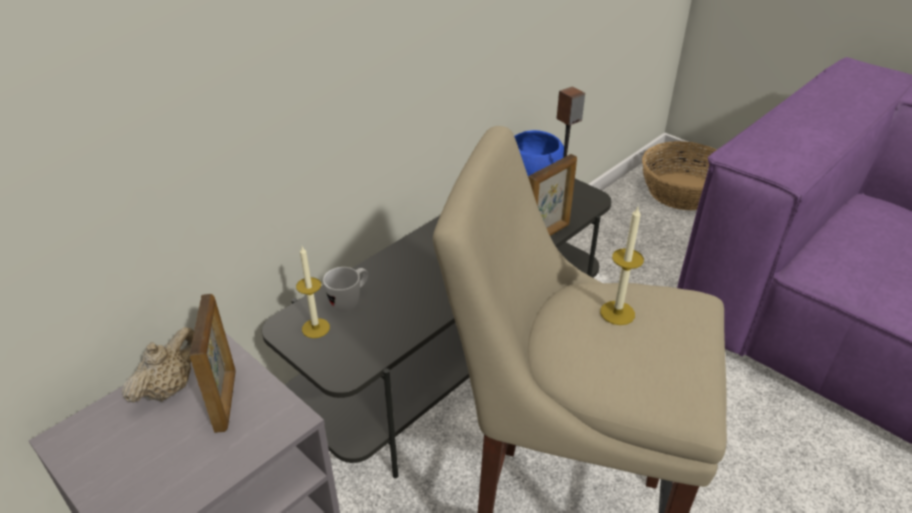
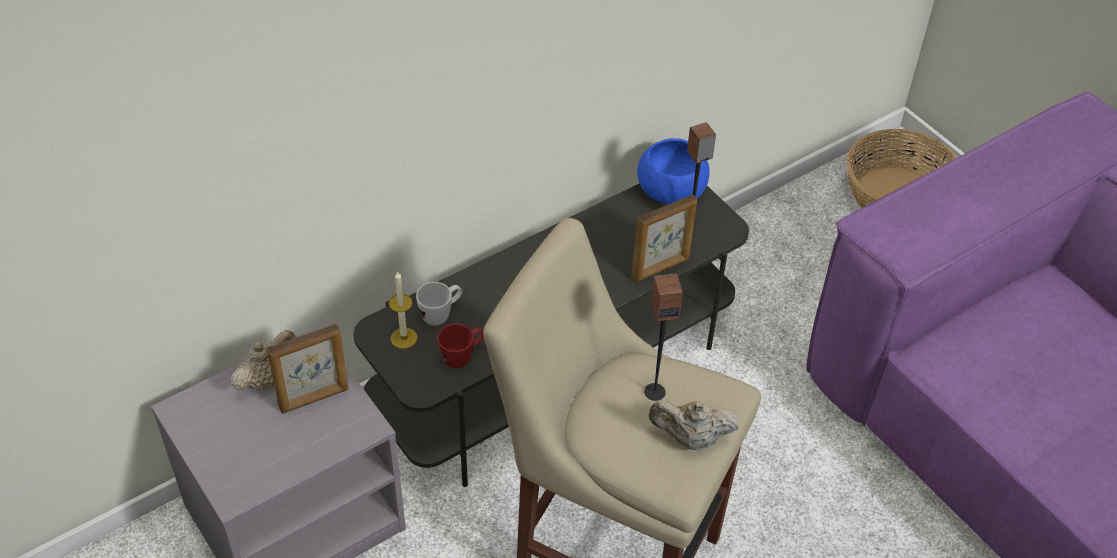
camera: 10 degrees right, 10 degrees up
picture frame [189,294,236,433] -> picture frame turned 60 degrees clockwise [267,324,348,413]
candle [600,207,644,325] -> speaker [644,273,683,401]
none -> red mug [437,324,484,368]
none -> beige teapot [649,400,740,450]

